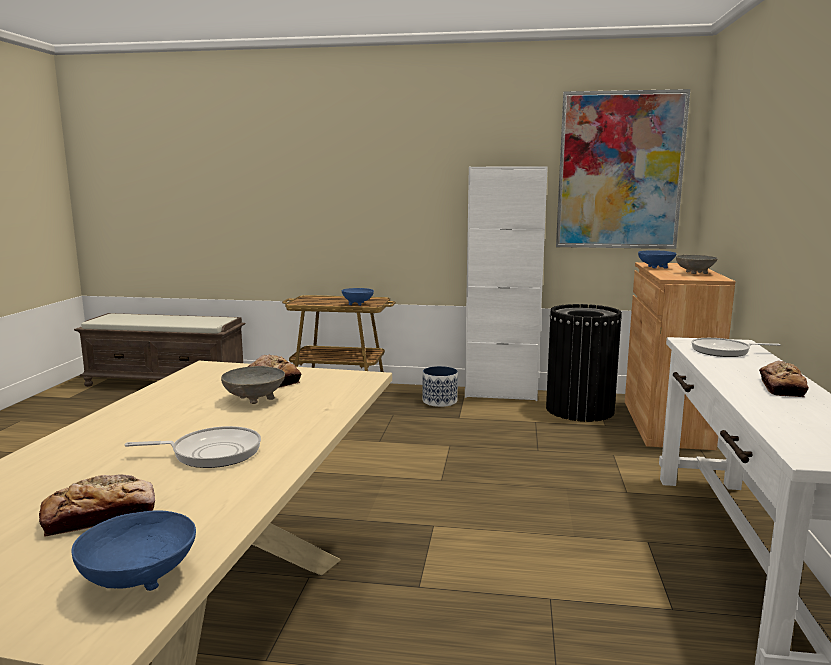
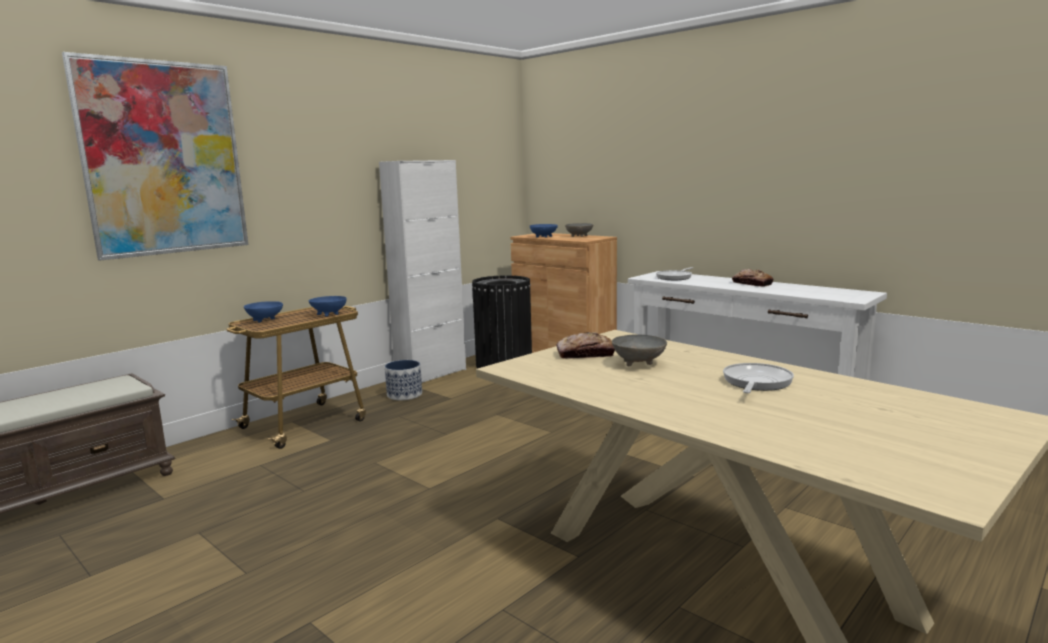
camera: 55 degrees left, 0 degrees up
bread [39,475,155,536] -> none
blue bowl [71,510,196,591] -> blue bowl moved to [244,301,283,323]
picture [556,89,690,249] -> picture moved to [62,52,248,261]

